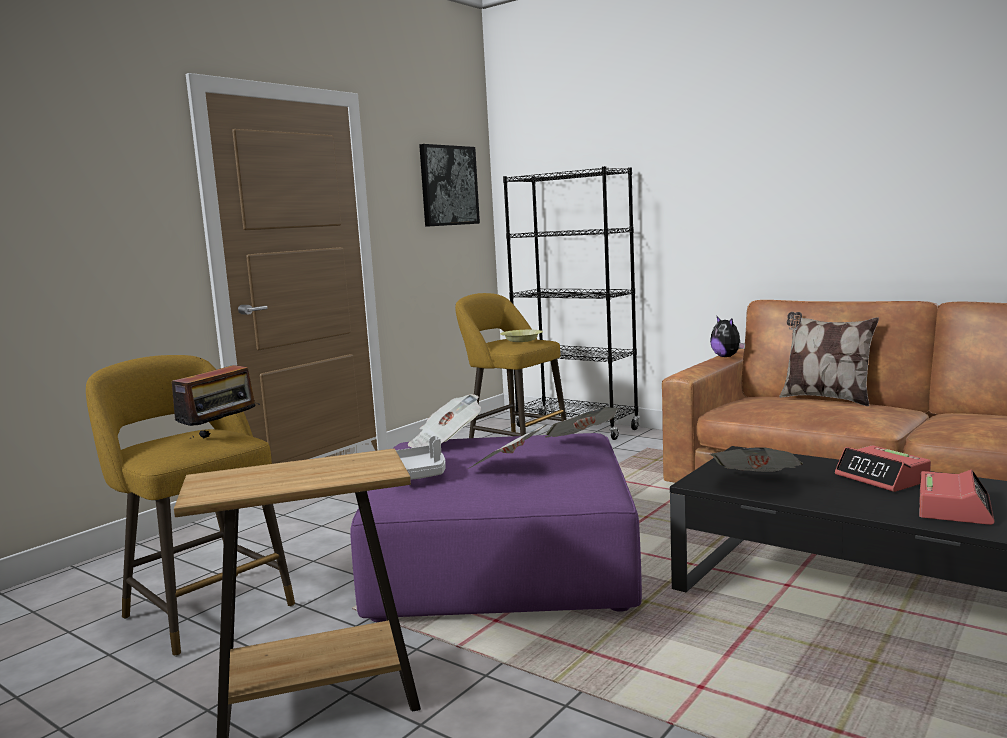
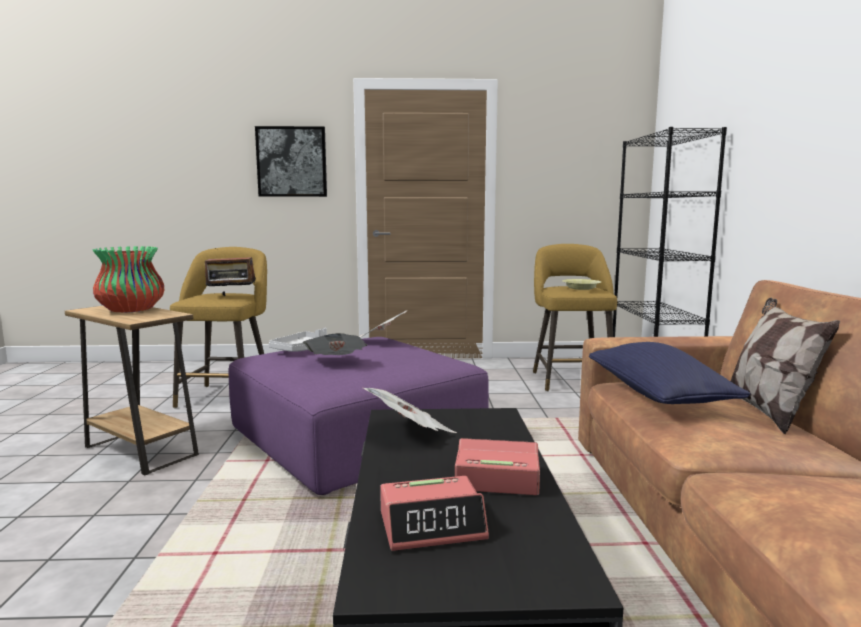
camera: 50 degrees right, 0 degrees up
picture [419,144,480,227] -> picture moved to [255,126,327,197]
newspaper [545,407,618,438] -> none
plush toy [710,317,746,357] -> none
alarm clock [835,445,931,492] -> alarm clock turned 75 degrees clockwise [455,438,540,495]
none -> vase [93,246,164,312]
none -> blue pillow [589,342,750,404]

